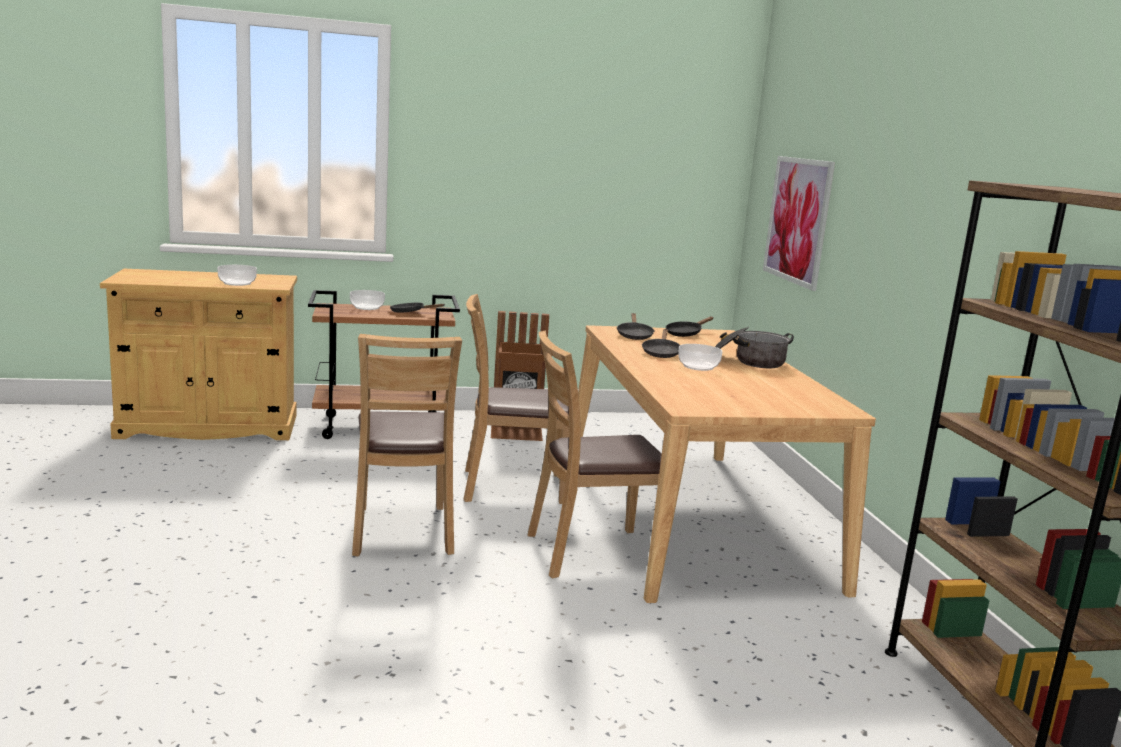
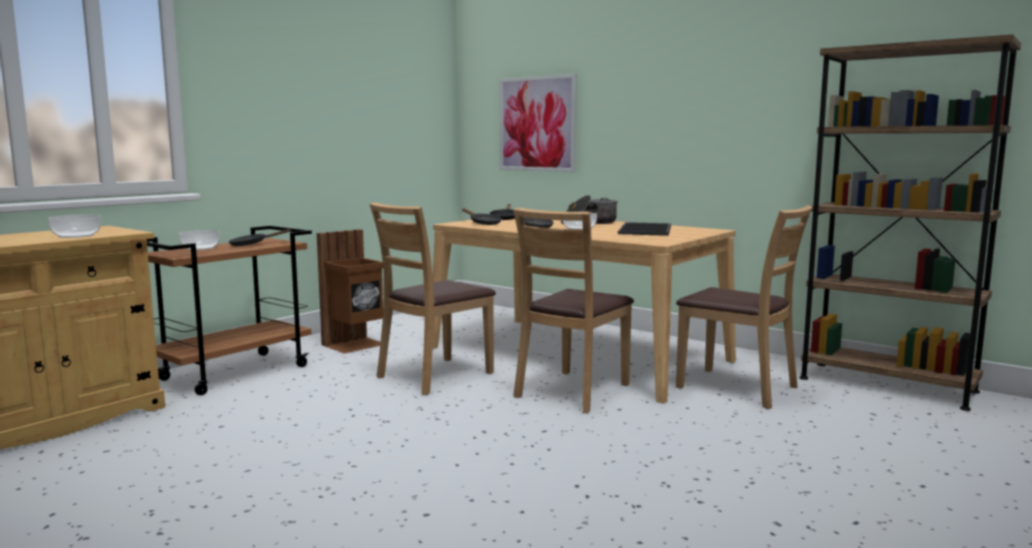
camera: 40 degrees left, 5 degrees down
brown chair [352,334,462,556] -> brown chair moved to [676,205,813,409]
none -> tray [618,222,671,236]

